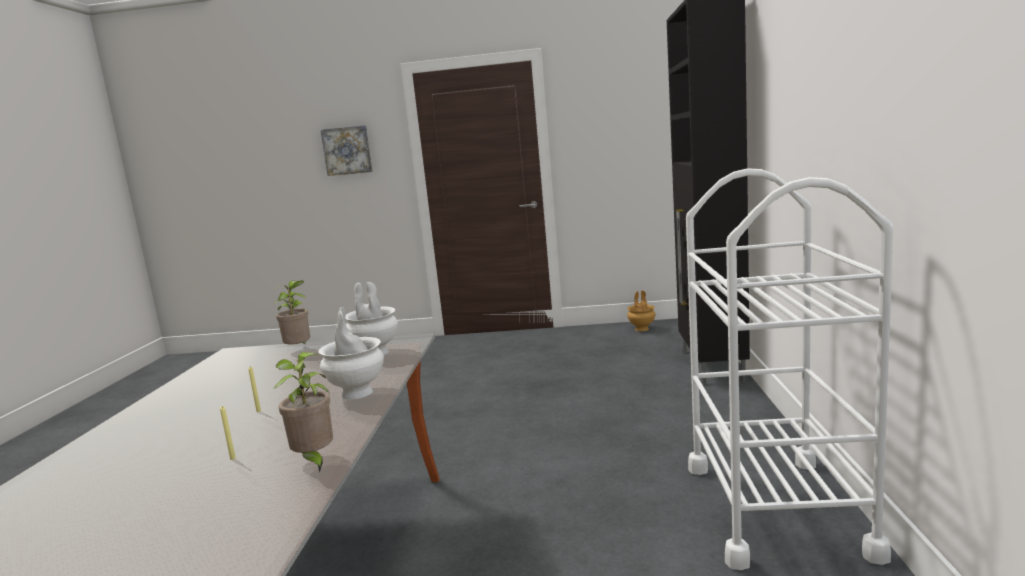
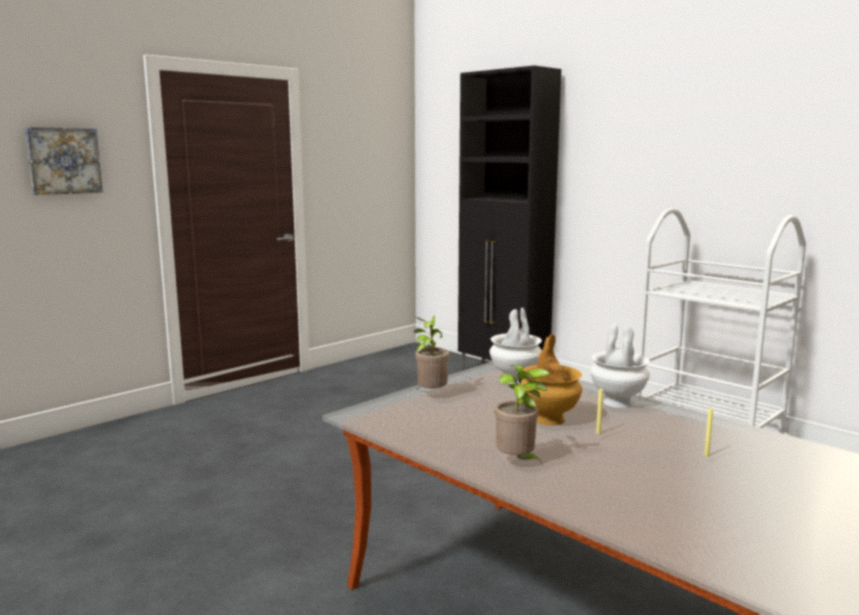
camera: 50 degrees left, 0 degrees up
potted plant [273,352,333,473] -> potted plant moved to [495,365,550,463]
brown vase [627,290,655,331] -> brown vase moved to [520,334,582,426]

